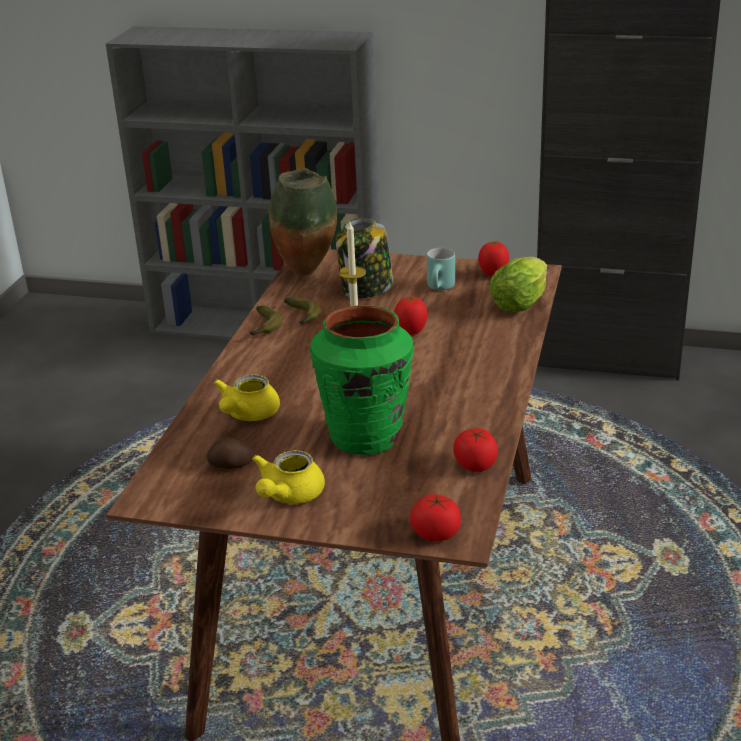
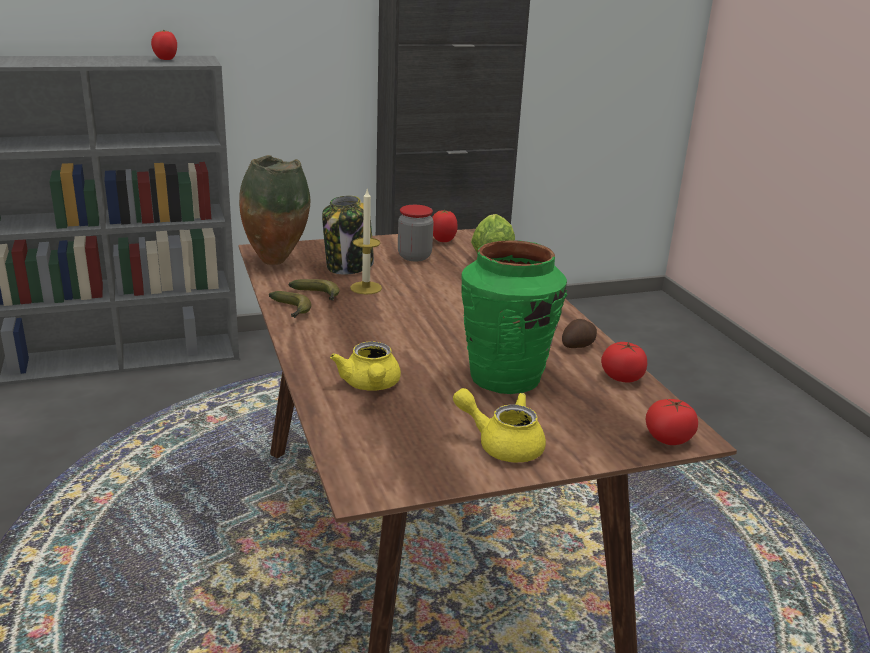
camera: 35 degrees left, 5 degrees down
potato [207,437,255,469] -> potato moved to [562,319,597,348]
yellow teapot [252,450,325,504] -> yellow teapot turned 120 degrees clockwise [453,388,546,462]
tomato [394,296,428,335] -> tomato moved to [151,30,177,60]
turquoise mug [427,248,455,290] -> jar [398,205,434,261]

